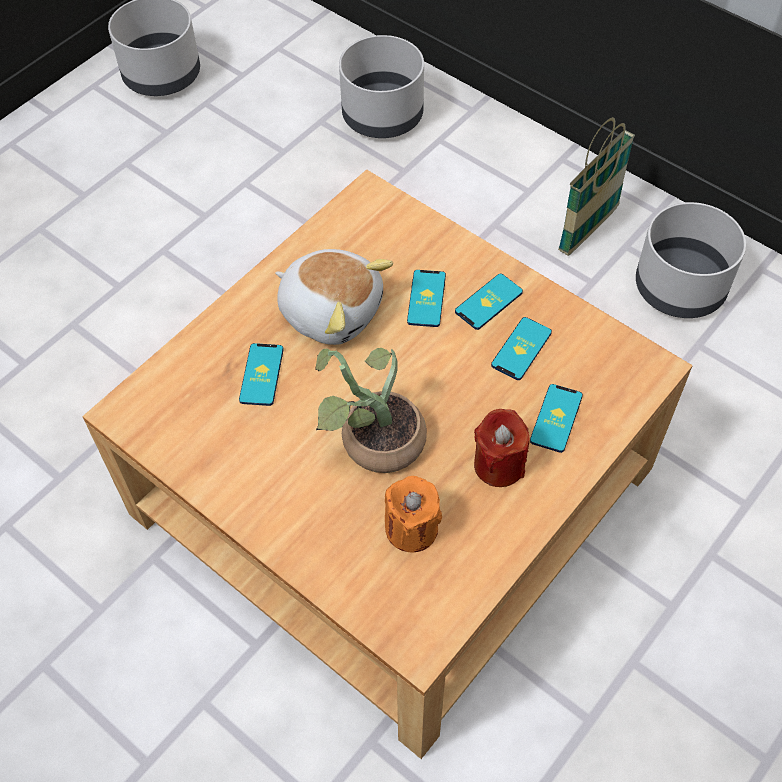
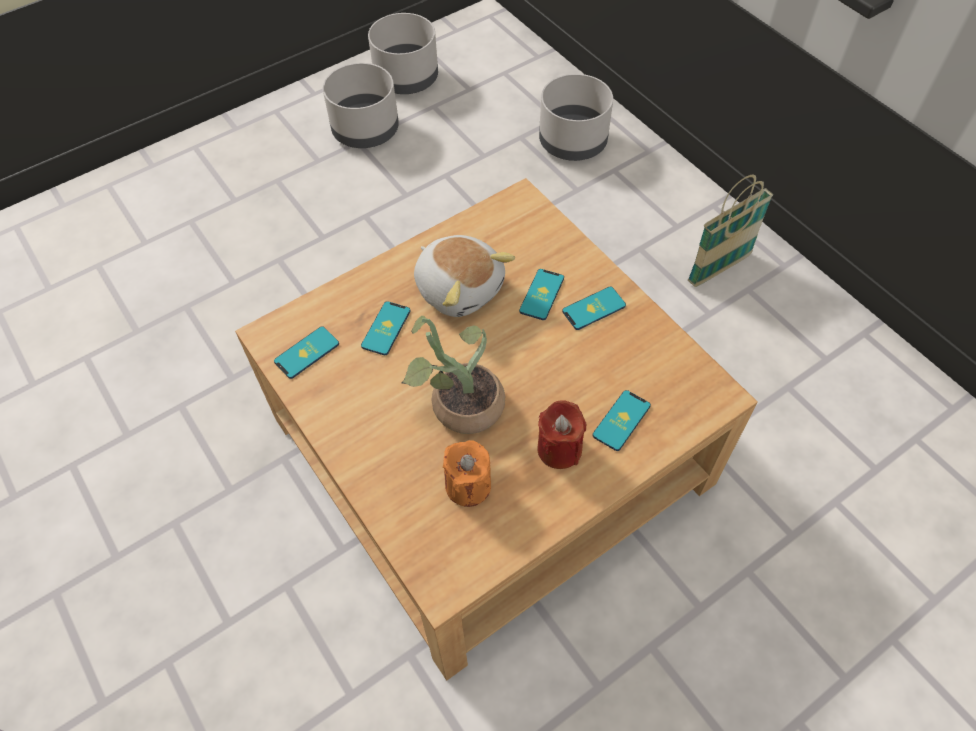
camera: 15 degrees right, 0 degrees up
phone [491,317,552,380] -> phone moved to [274,326,339,379]
grey planter [636,202,746,318] -> grey planter moved to [323,63,399,148]

